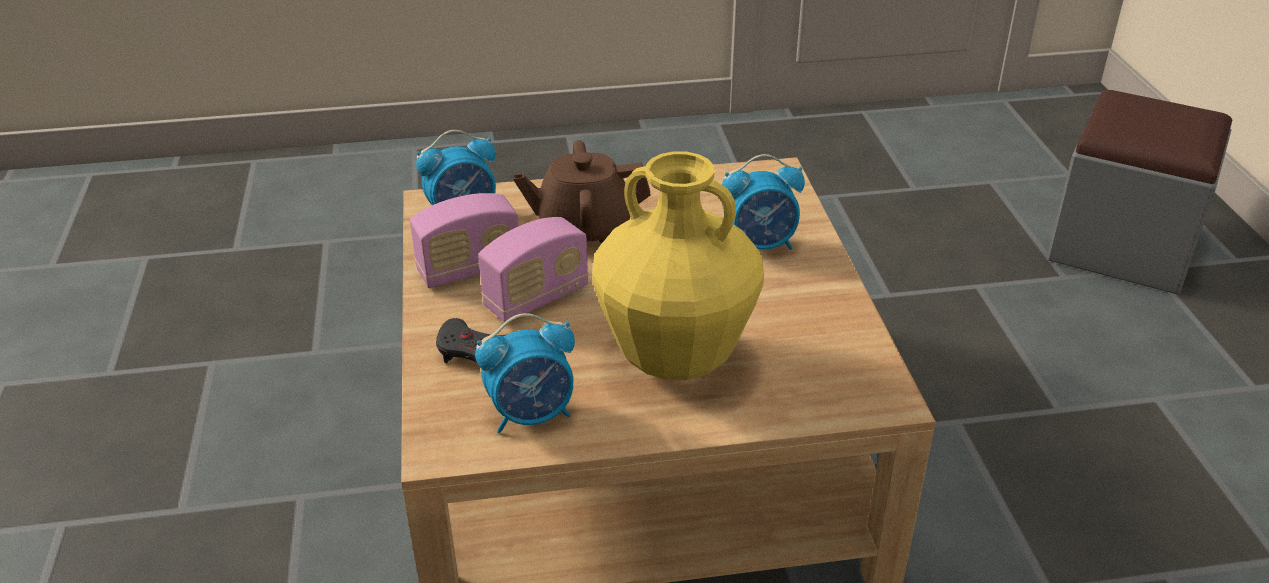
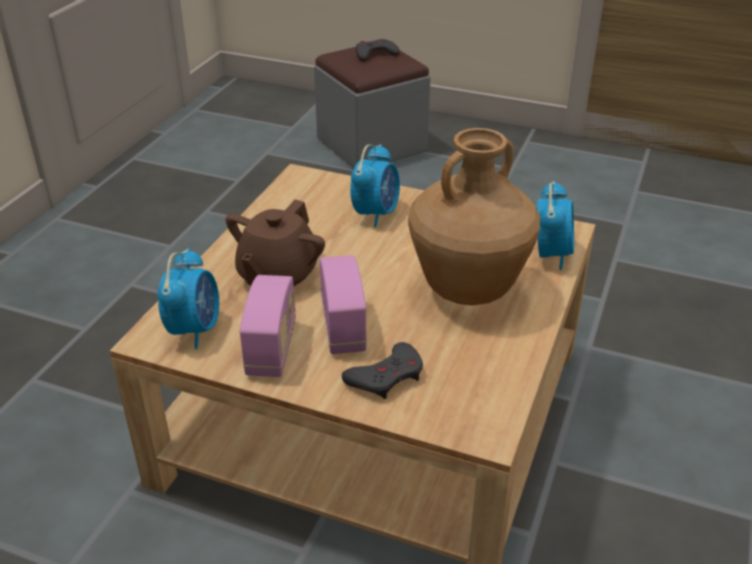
camera: 60 degrees left, 0 degrees up
alarm clock [475,313,575,433] -> alarm clock moved to [537,181,574,270]
yellow vase [592,151,764,380] -> brown vase [408,128,540,305]
none -> grey game controller [356,39,400,61]

